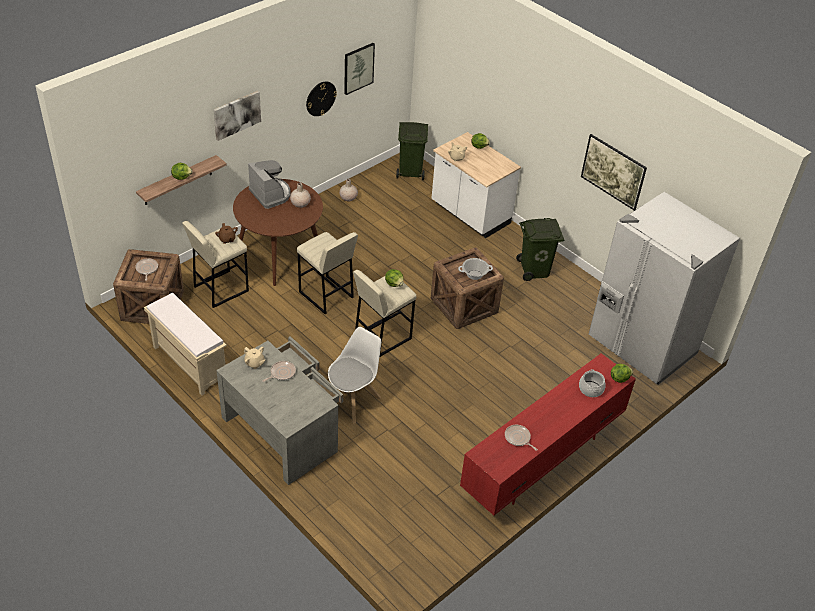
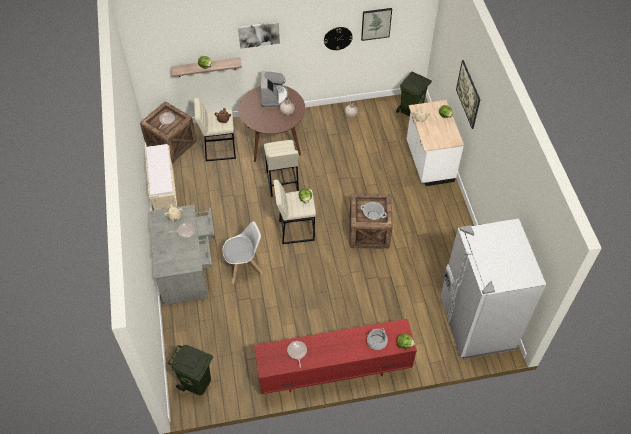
camera: 35 degrees right, 10 degrees up
green trash can [516,218,564,281] -> green trash can moved to [168,345,213,395]
picture [581,134,647,211] -> picture moved to [456,60,480,129]

